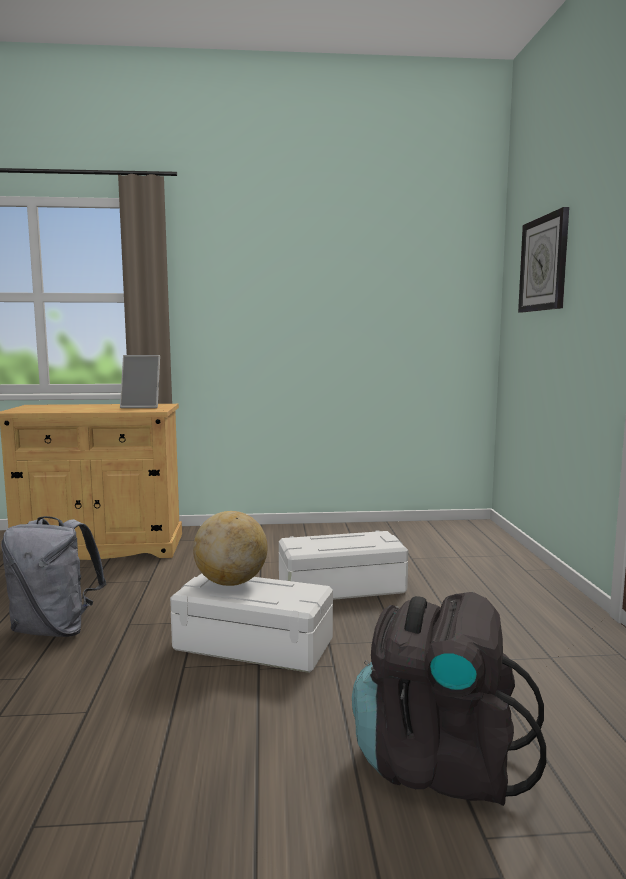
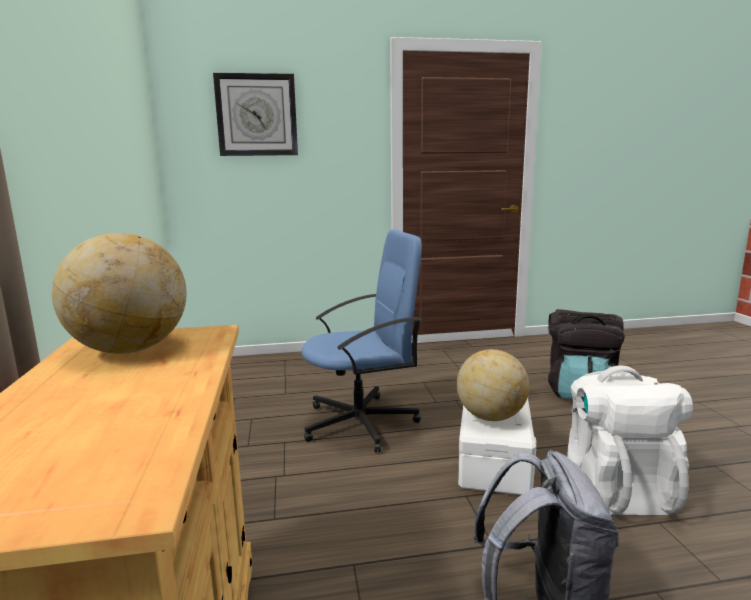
camera: 95 degrees left, 5 degrees up
picture frame [120,355,160,408] -> globe [52,233,186,354]
white storage box [279,530,408,600] -> blue office chair [301,229,422,452]
none -> white backpack [567,365,693,515]

